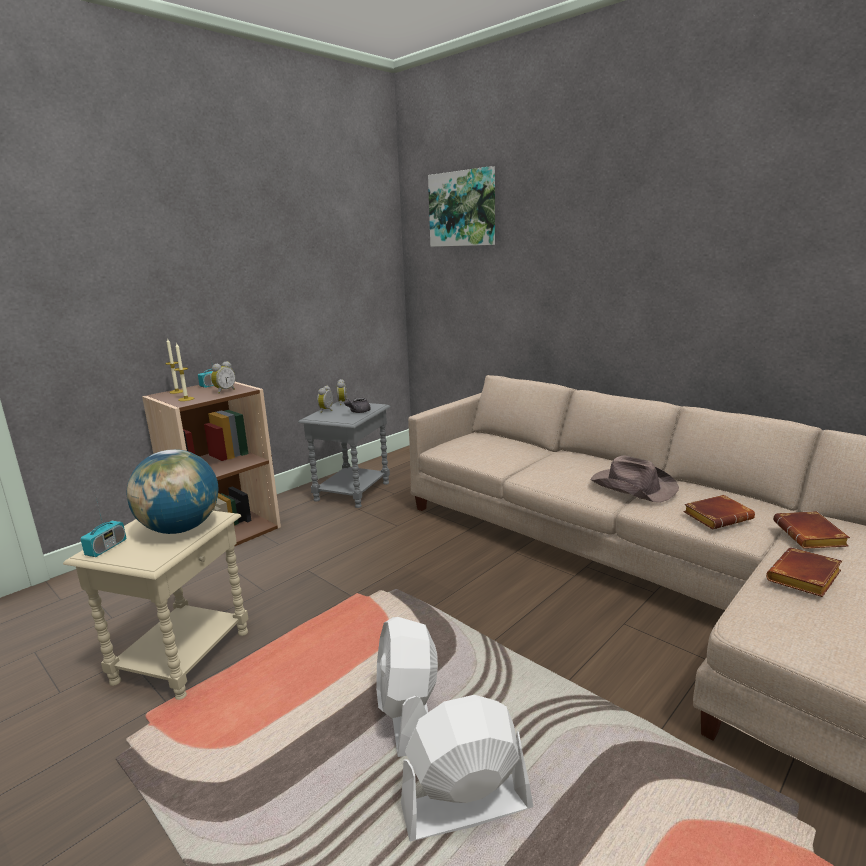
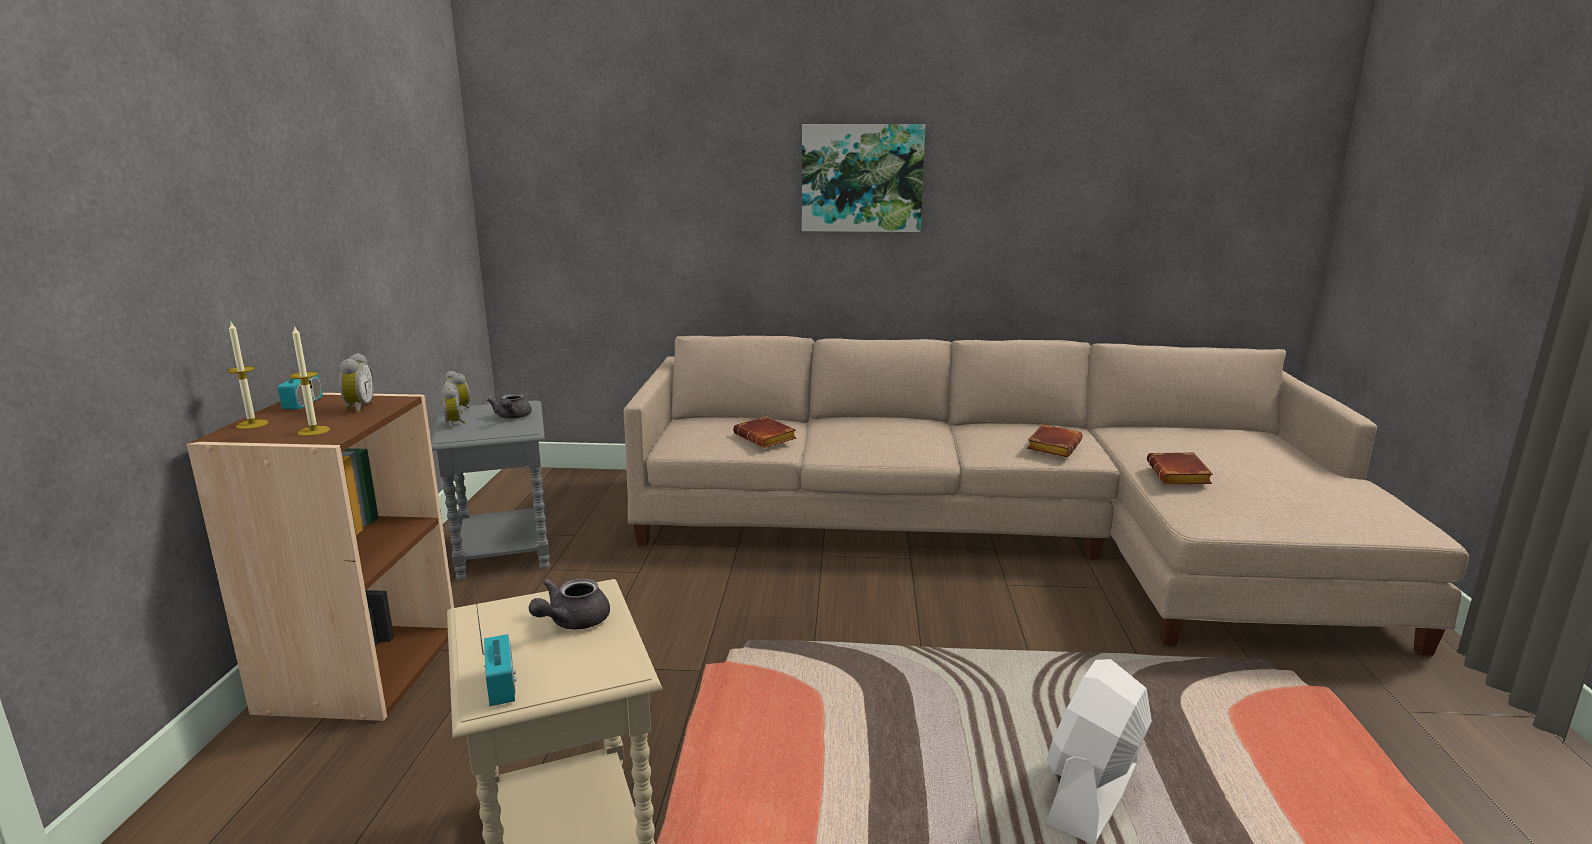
camera: 40 degrees left, 0 degrees up
globe [127,449,219,534] -> grey teapot [529,578,610,629]
white fan [376,617,438,757] -> none
picture [428,166,495,247] -> picture moved to [802,124,925,232]
brown hat [591,455,679,503] -> none
brown book [773,511,850,549] -> brown book moved to [733,416,796,448]

